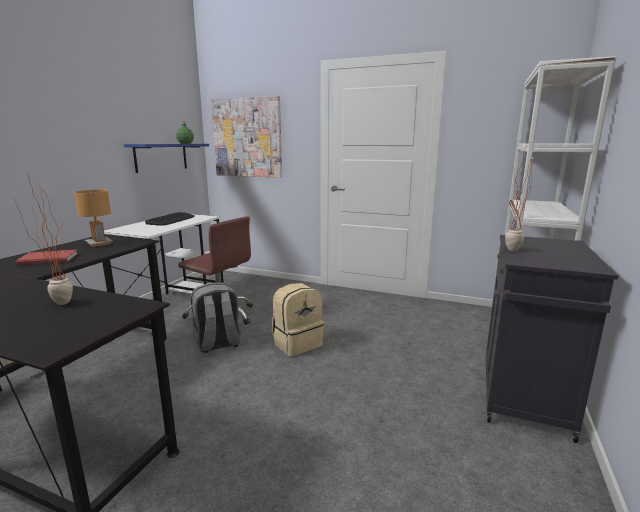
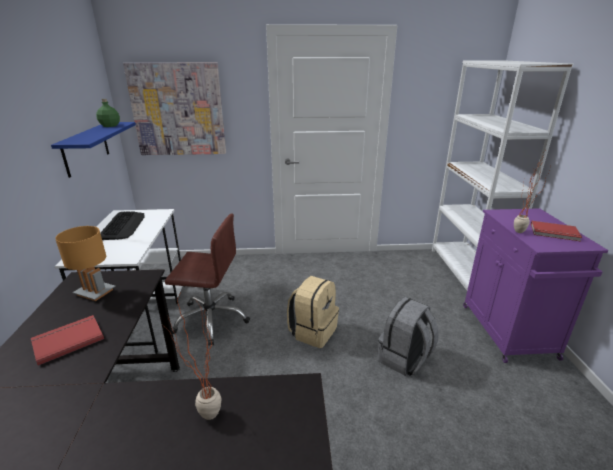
camera: 25 degrees left, 10 degrees up
grey backpack [191,282,241,353] -> grey backpack moved to [378,297,439,376]
black cabinet [485,235,619,443] -> purple cabinet [463,208,609,363]
none -> red book [531,221,582,242]

